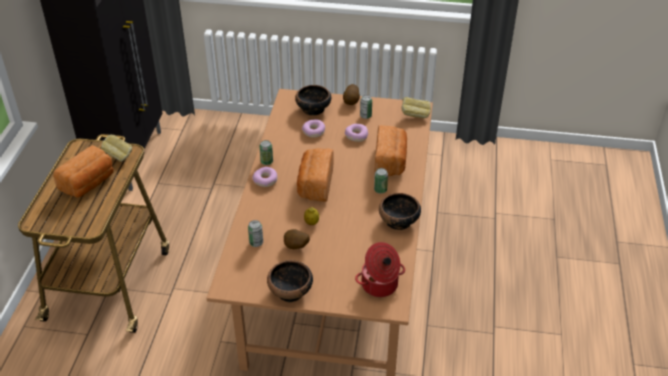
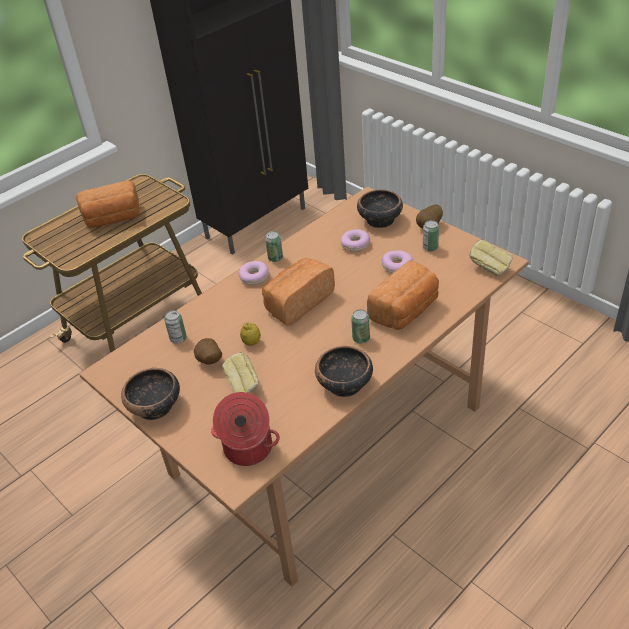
camera: 40 degrees right, 0 degrees up
bread [101,135,132,162] -> bread moved to [222,352,259,393]

